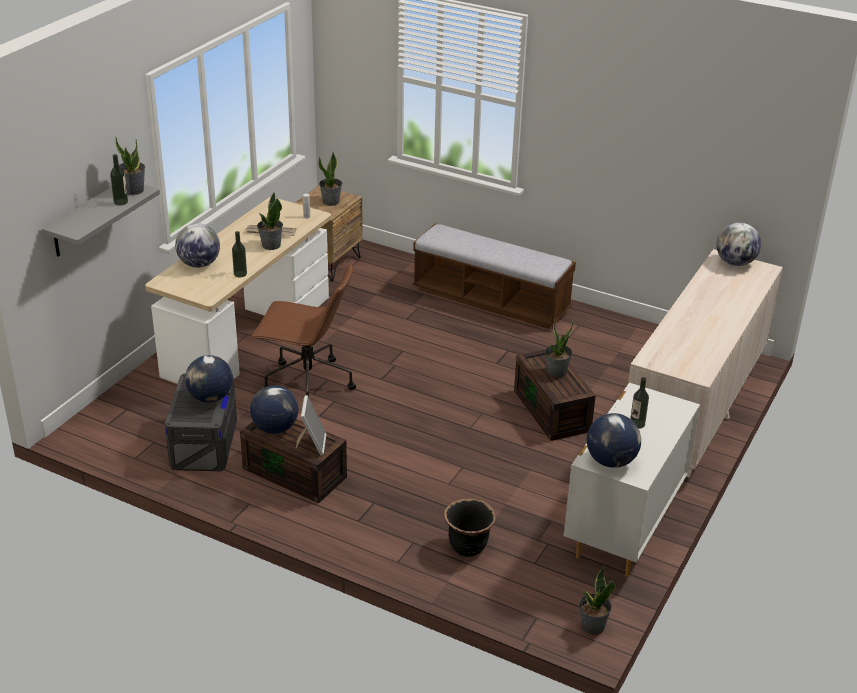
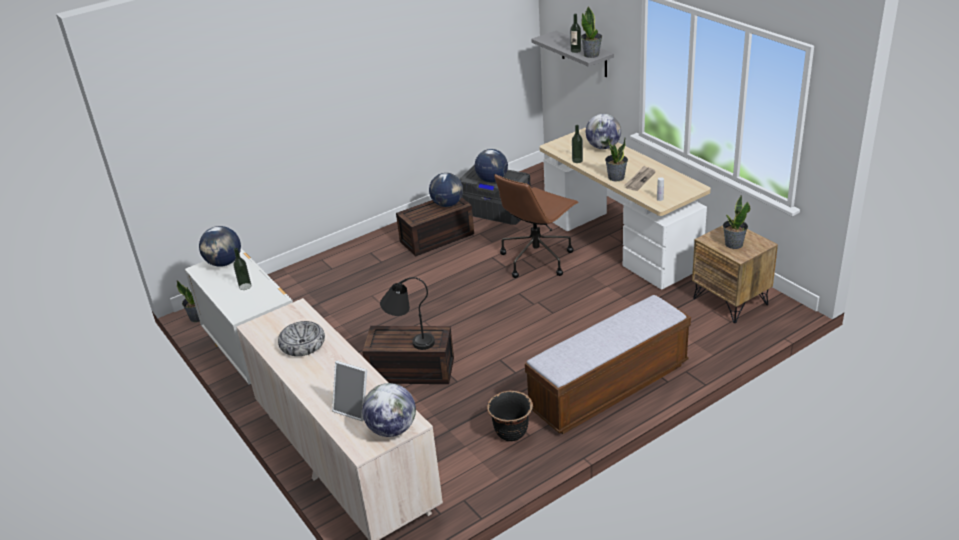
camera: 120 degrees right, 0 degrees up
picture frame [296,395,327,456] -> picture frame moved to [332,361,367,421]
black planter [444,499,496,557] -> black planter moved to [487,391,533,441]
potted plant [546,318,573,377] -> black table lamp [380,277,435,350]
none -> bowl [278,321,325,356]

